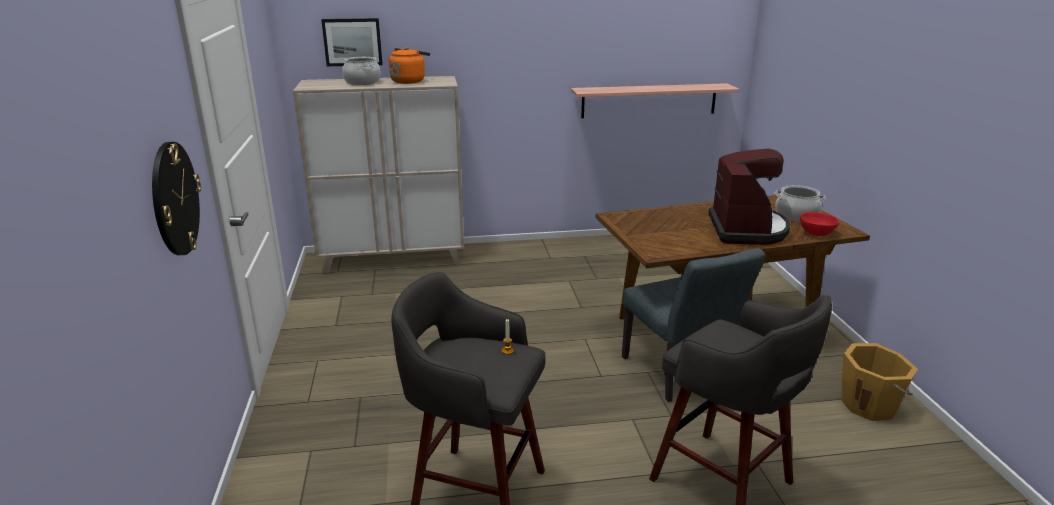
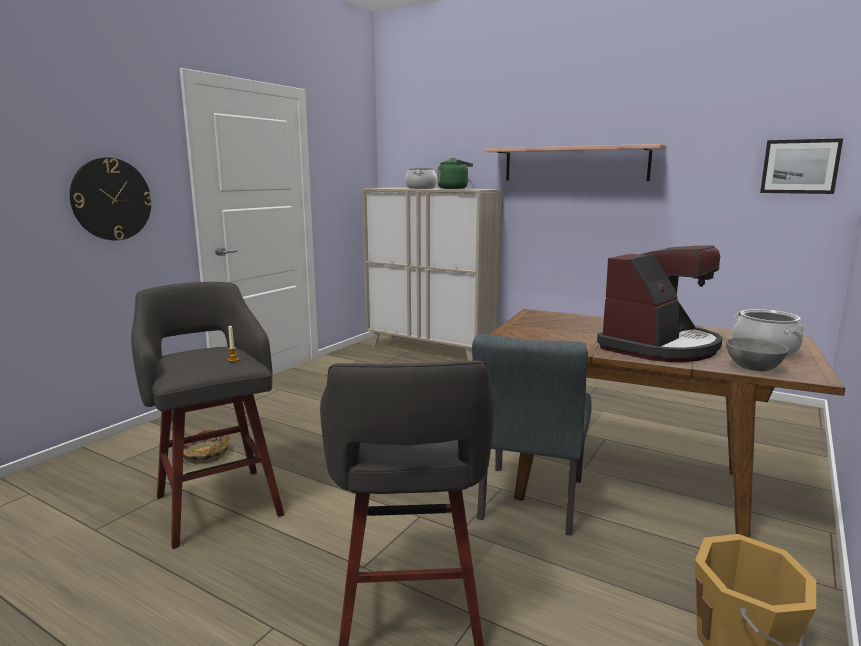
camera: 40 degrees right, 10 degrees down
picture [321,18,383,66] -> picture moved to [760,138,843,194]
orange kettle [388,47,430,84] -> green kettle [437,158,473,189]
shelf [571,83,739,118] -> shelf moved to [485,144,666,181]
red bowl [800,212,839,236] -> grey bowl [726,338,788,372]
none -> basket [183,429,230,463]

